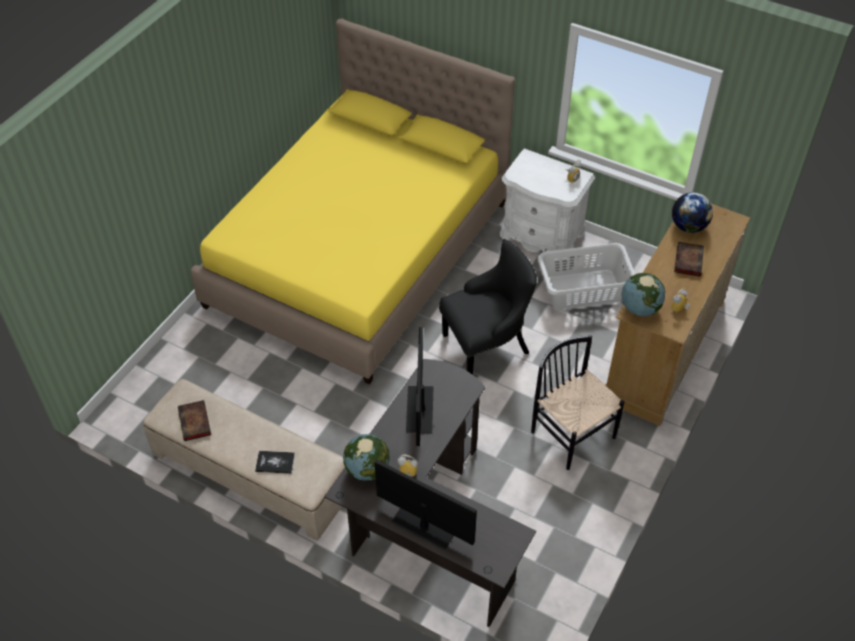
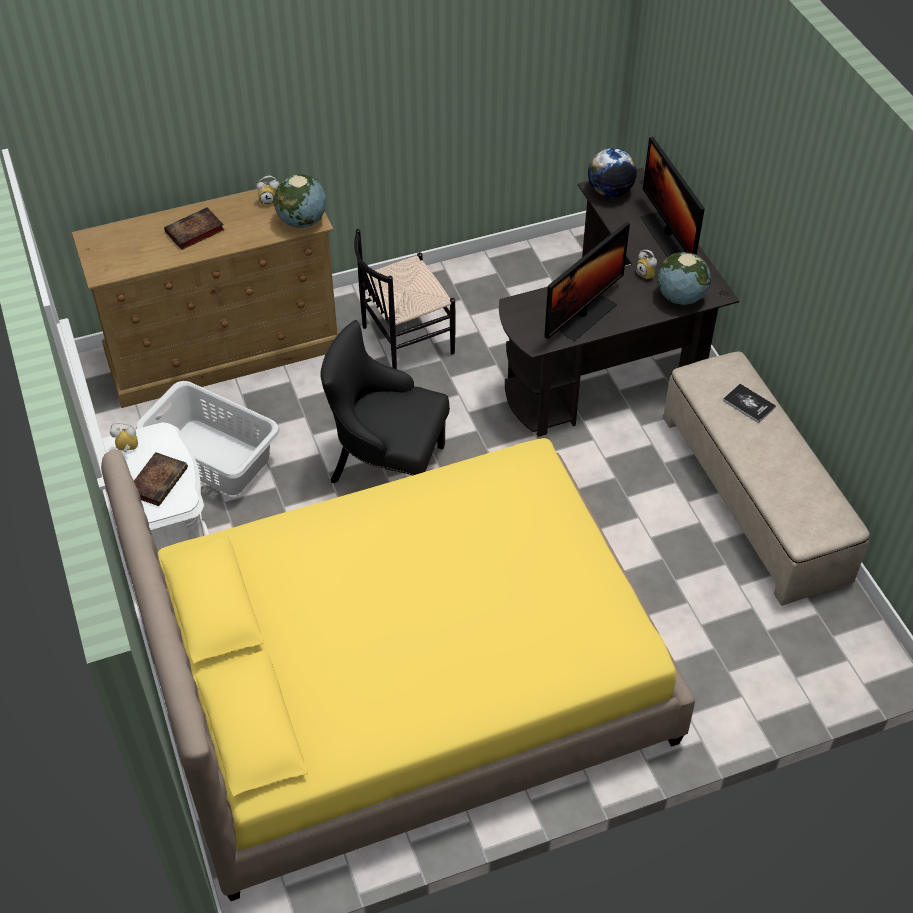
camera: 140 degrees left, 0 degrees up
book [178,400,211,441] -> book moved to [134,452,188,506]
black chair [531,335,624,470] -> black chair turned 60 degrees clockwise [354,229,456,369]
globe [672,192,713,233] -> globe moved to [588,148,637,197]

